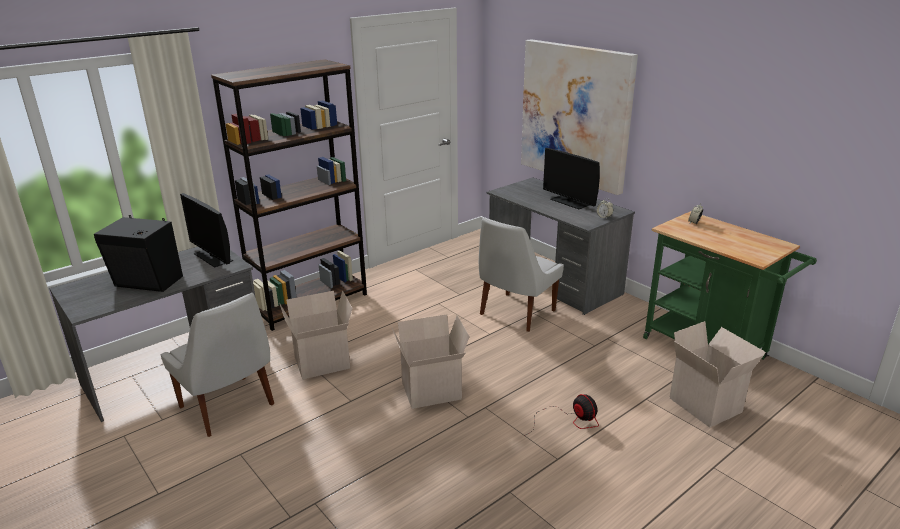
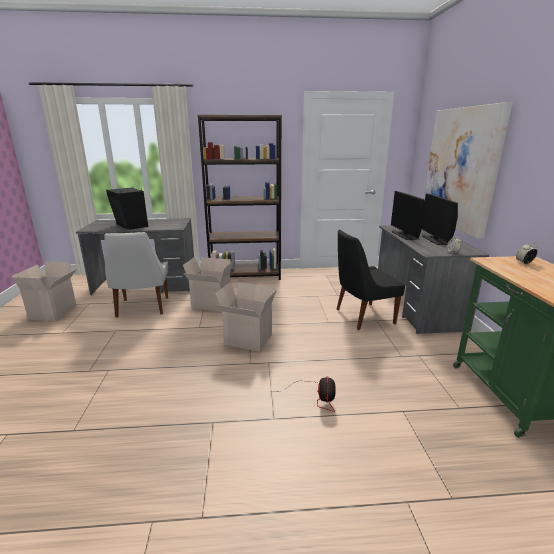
camera: 35 degrees right, 5 degrees down
monitor [180,193,233,267] -> monitor moved to [391,191,425,240]
white chair [479,217,564,332] -> black chair [337,229,405,330]
cardboard box [670,321,766,428] -> cardboard box moved to [12,261,77,321]

